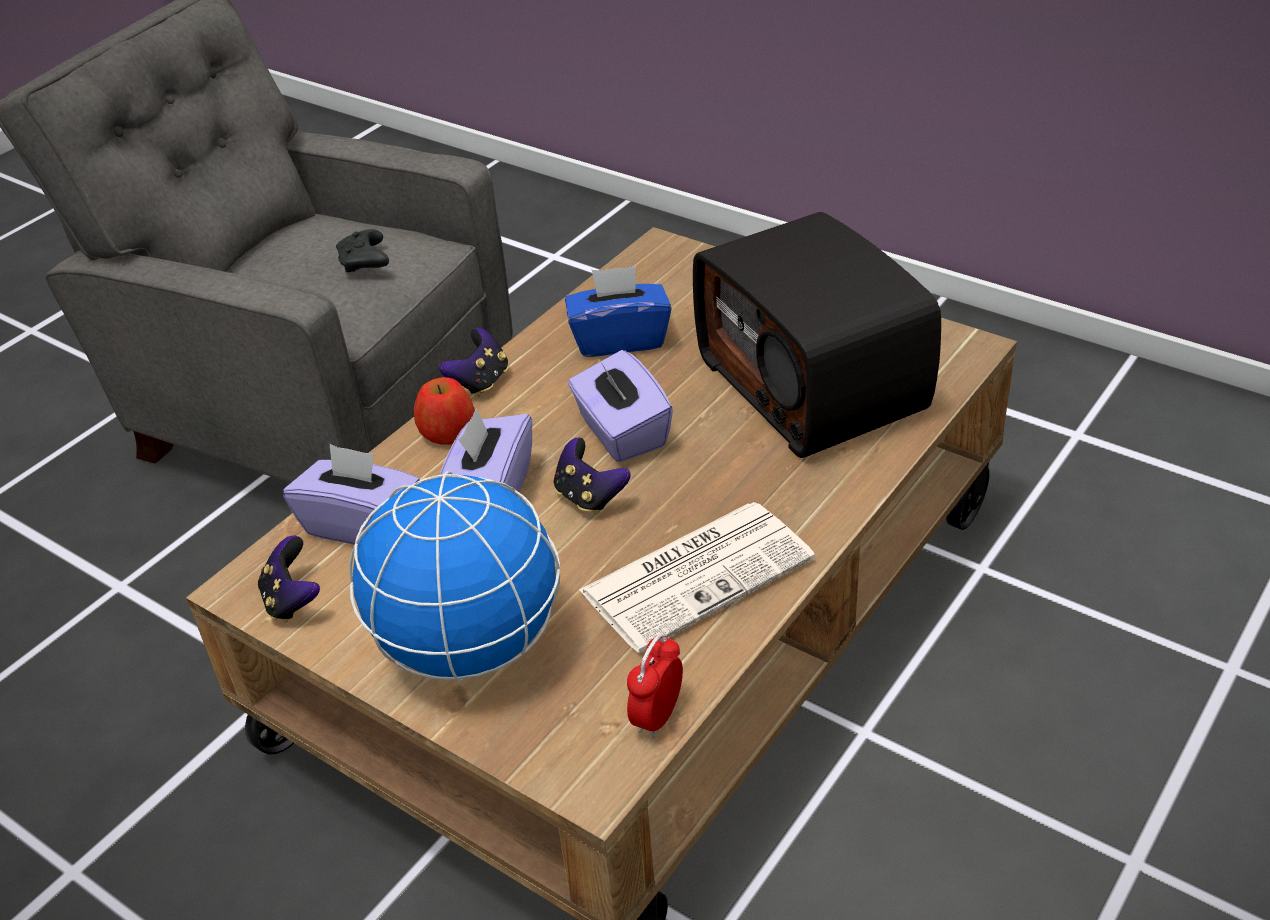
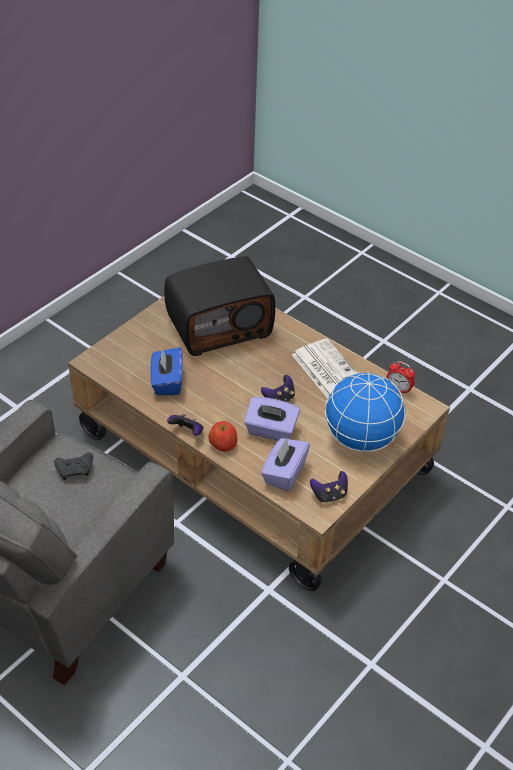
camera: 90 degrees left, 5 degrees up
purple tissue box [568,350,673,463] -> none

